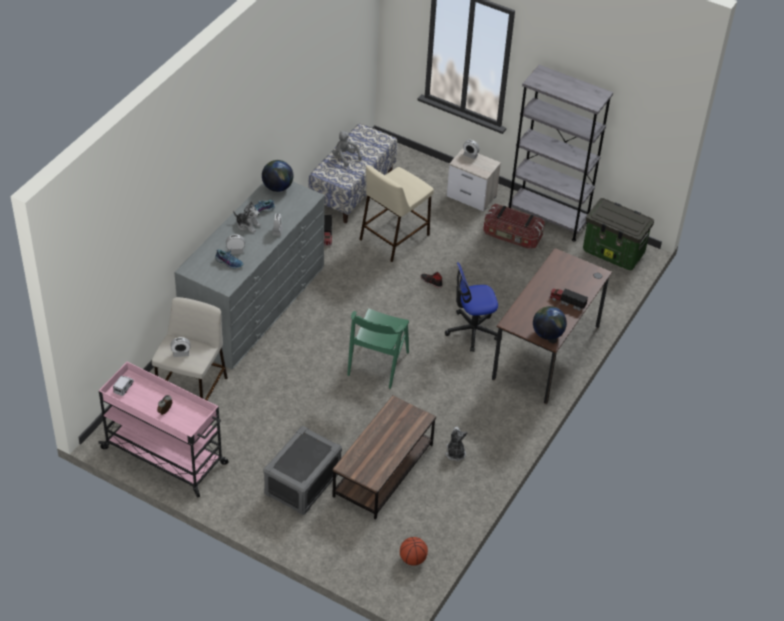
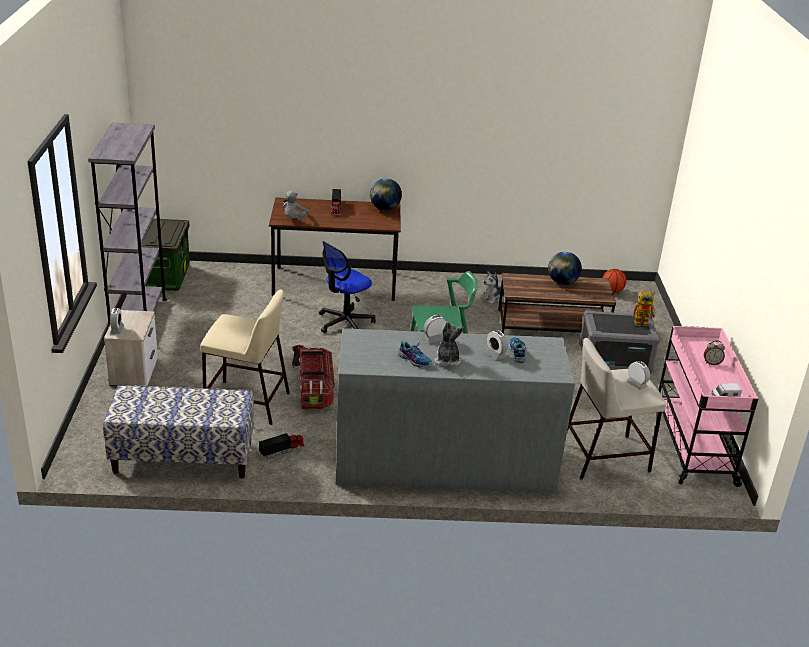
camera: 120 degrees left, 15 degrees down
globe [262,160,293,192] -> globe moved to [548,252,582,285]
grey plush toy [332,131,362,167] -> grey plush toy moved to [283,191,310,218]
office chair [445,262,498,352] -> office chair turned 90 degrees clockwise [319,241,376,333]
storage box [483,204,545,249] -> storage box moved to [299,347,335,409]
none -> toy robot [632,291,655,326]

